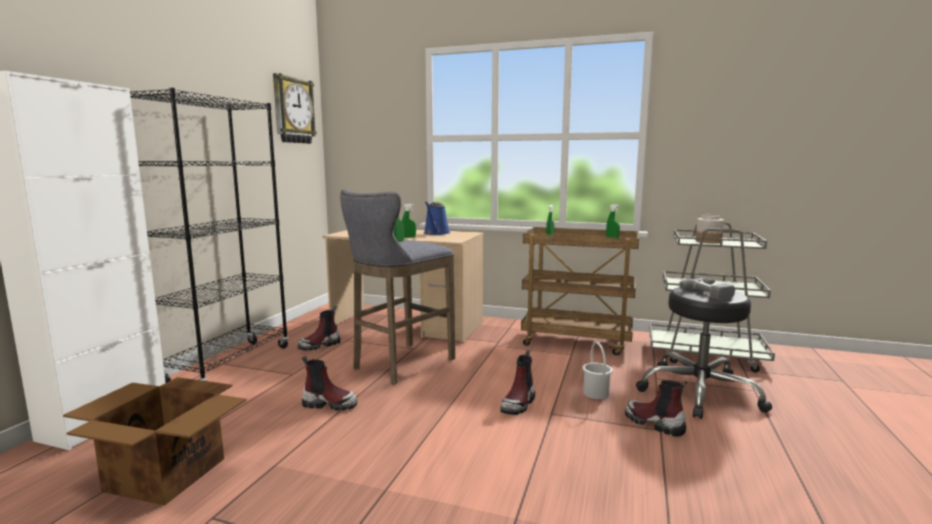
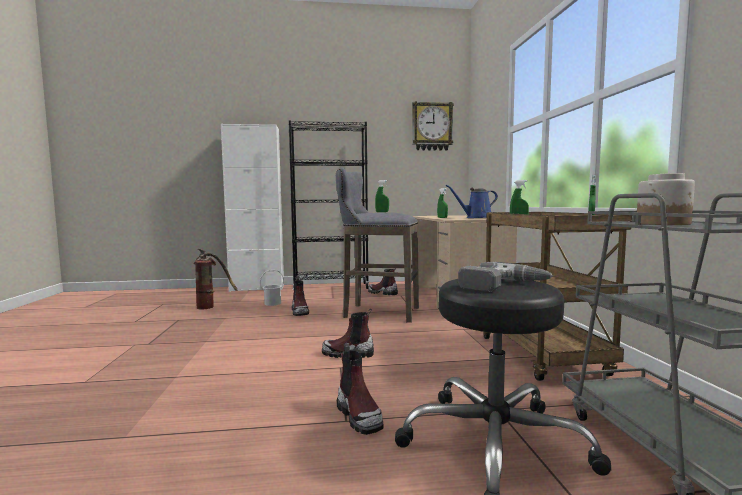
camera: 65 degrees right, 5 degrees down
cardboard box [63,377,247,505] -> fire extinguisher [193,249,237,310]
white bucket [582,342,613,399] -> white bucket moved to [260,270,284,306]
boot [625,380,688,437] -> boot turned 135 degrees clockwise [337,343,383,435]

